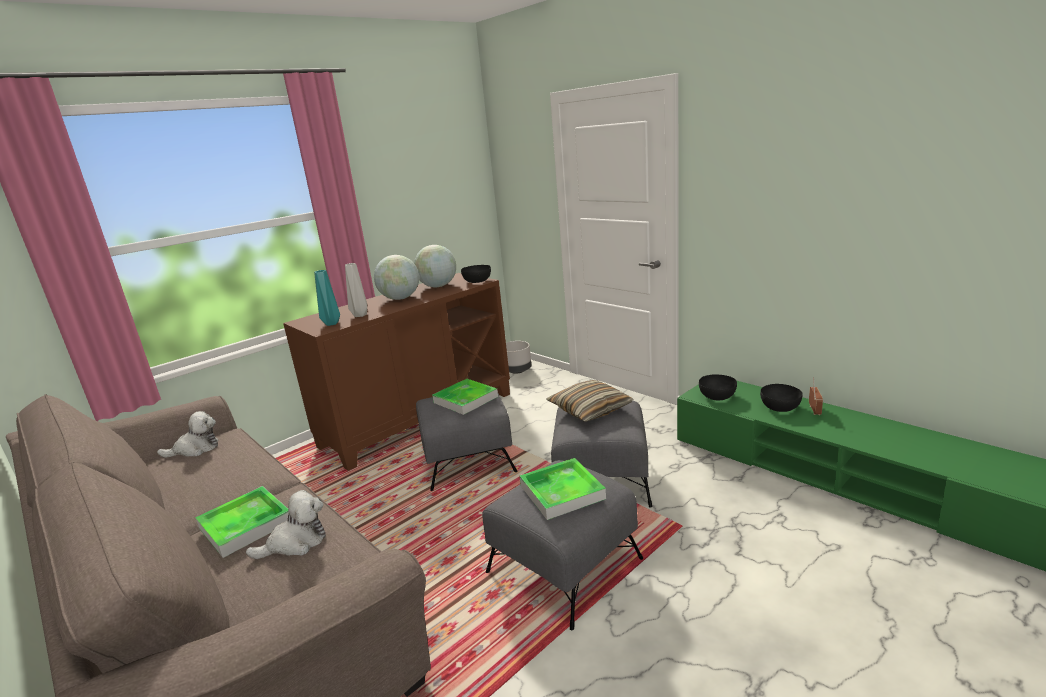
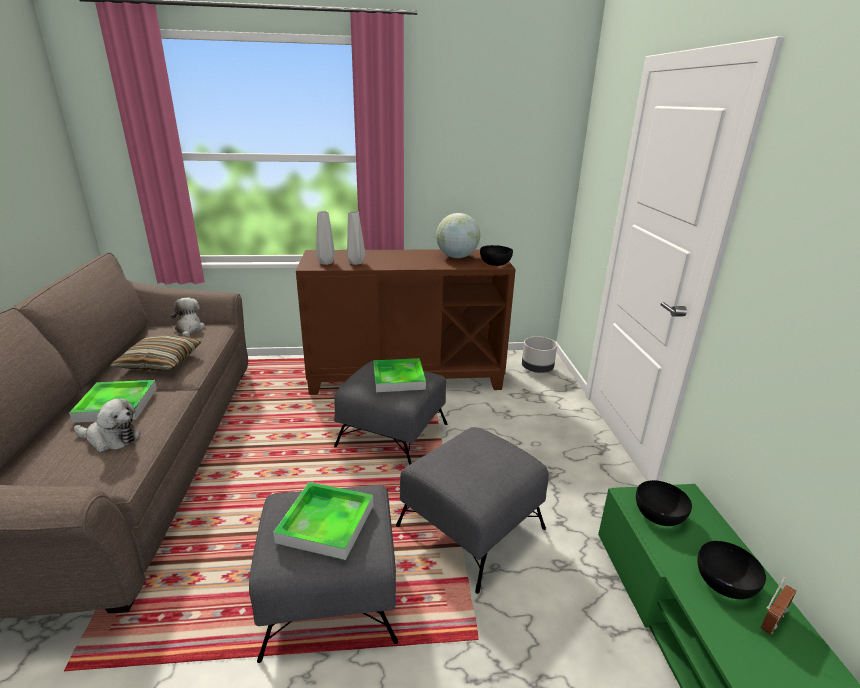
camera: 35 degrees right, 5 degrees up
plush toy [157,411,219,458] -> plush toy turned 120 degrees counterclockwise [171,298,205,337]
turquoise vase [314,270,340,326] -> grey vase [316,211,335,265]
globe [374,255,419,300] -> none
pillow [547,380,633,422] -> pillow moved to [110,335,202,371]

